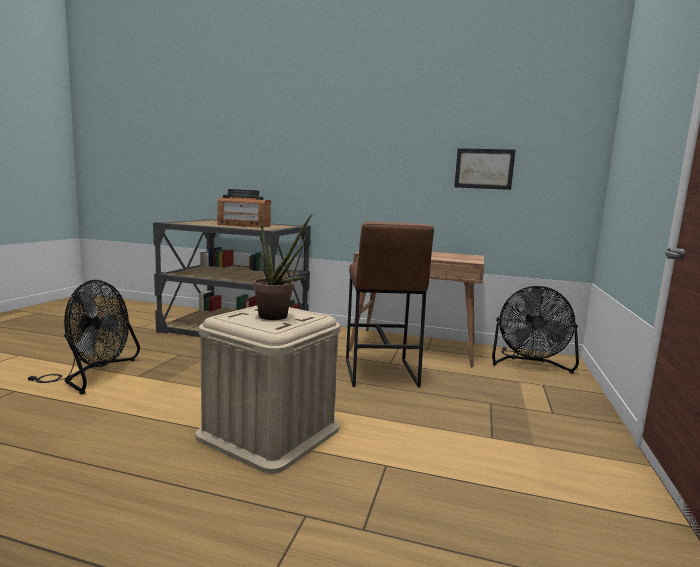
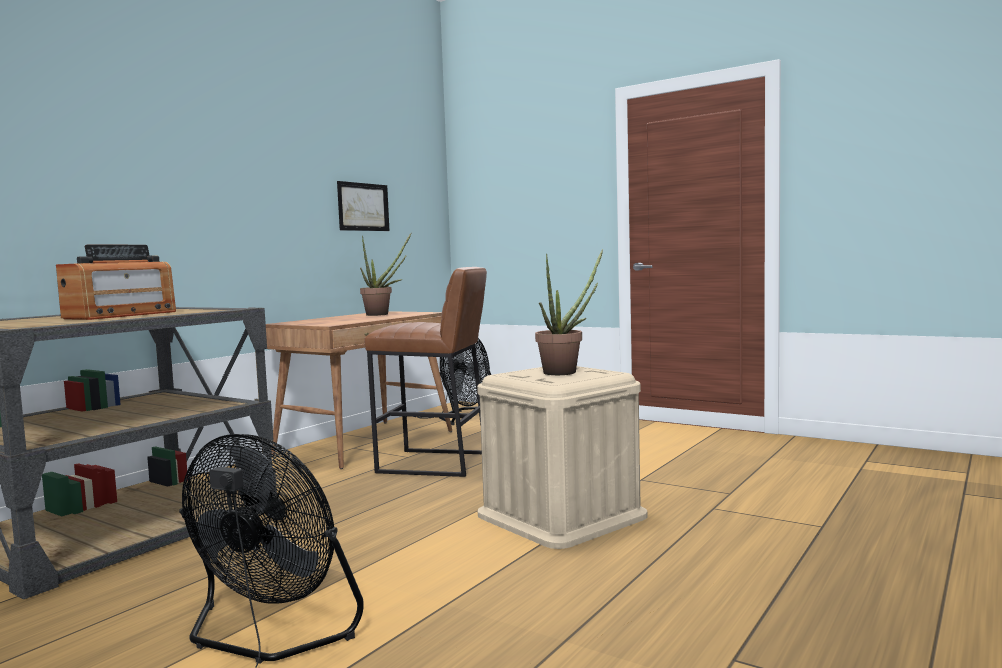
camera: 70 degrees left, 5 degrees down
none -> potted plant [360,232,412,316]

